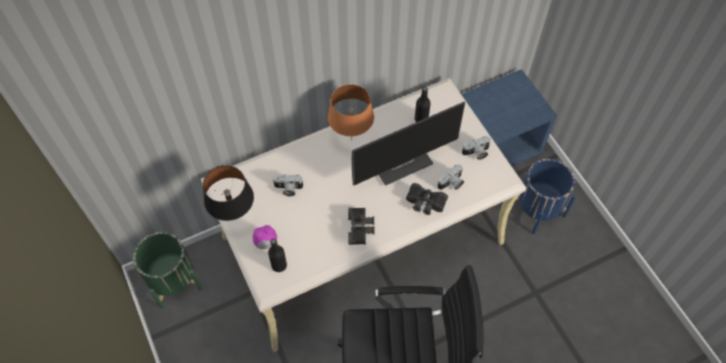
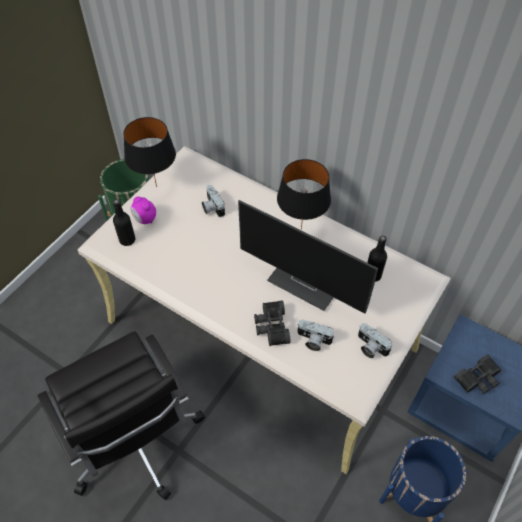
camera: 60 degrees right, 5 degrees down
orange table lamp [328,84,374,141] -> black table lamp [277,159,331,229]
black binoculars [348,208,374,245] -> black binoculars moved to [454,354,502,394]

